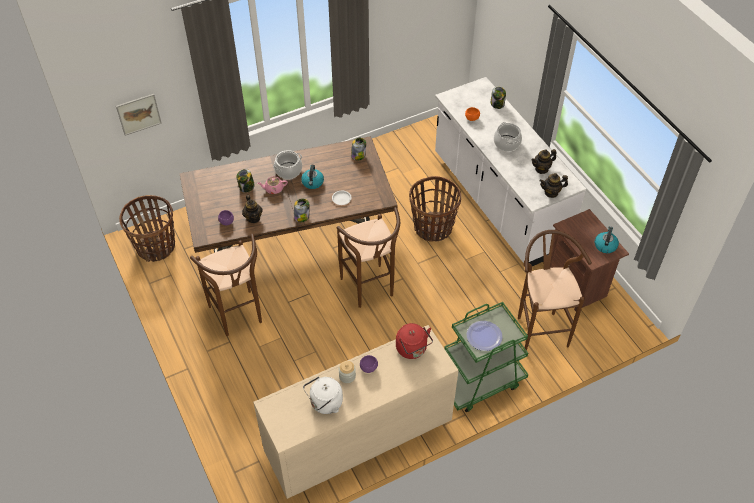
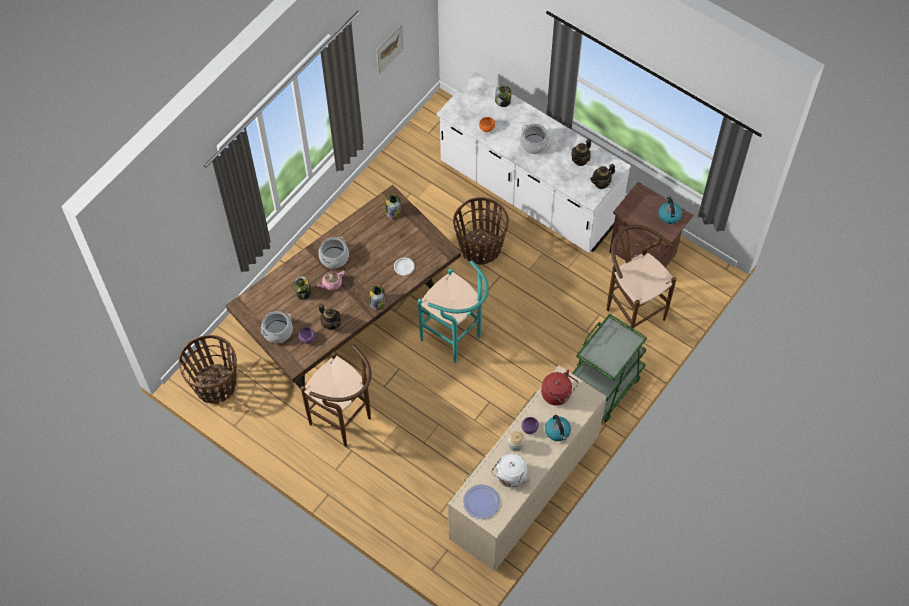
camera: 25 degrees left, 10 degrees up
picture [116,94,162,136] -> picture moved to [376,24,403,74]
kettle [301,165,324,189] -> kettle moved to [545,415,571,441]
brown stool [336,207,400,308] -> turquoise stool [418,260,489,363]
plate [467,321,502,351] -> plate moved to [463,485,500,519]
none -> cooking pot [261,311,293,343]

